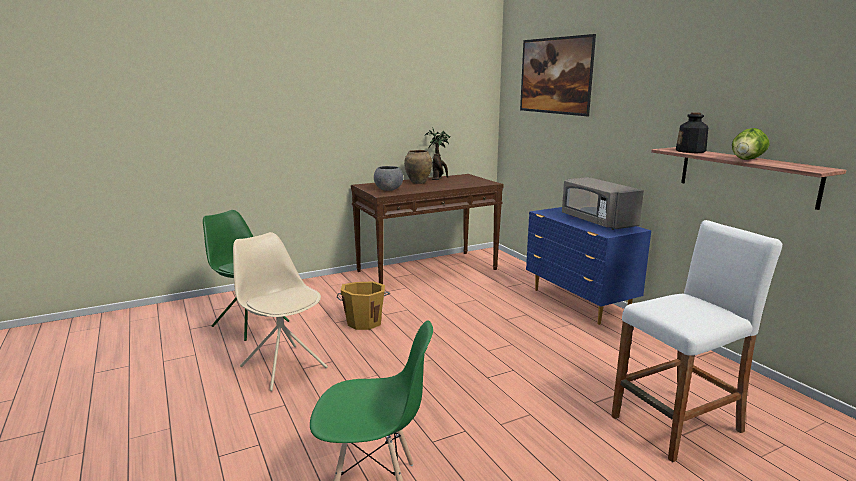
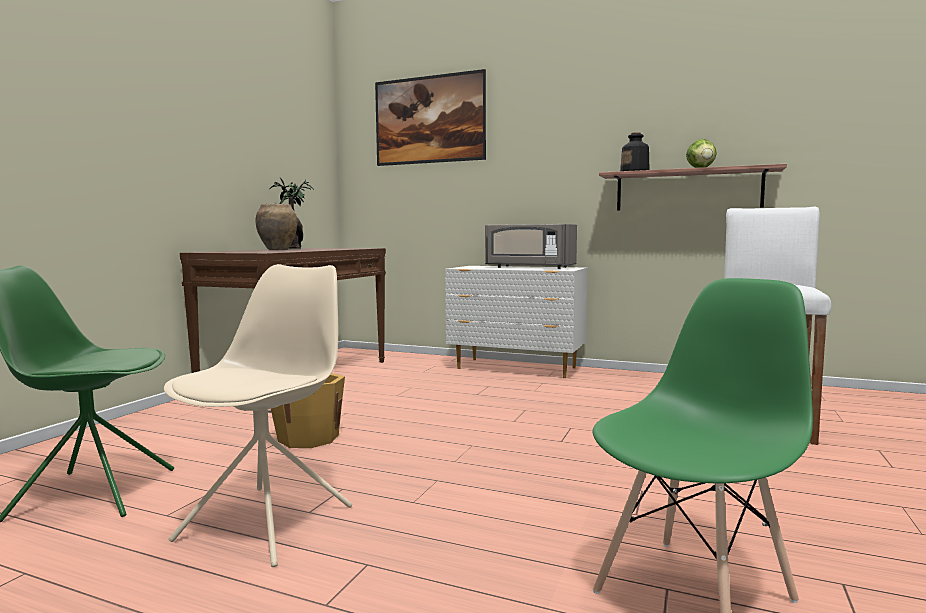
camera: 40 degrees left, 10 degrees down
beige chair [233,232,328,391] -> beige chair turned 105 degrees clockwise [164,264,352,567]
grey bowl [374,166,403,191] -> none
blue dresser [526,207,651,325] -> white dresser [445,266,587,378]

